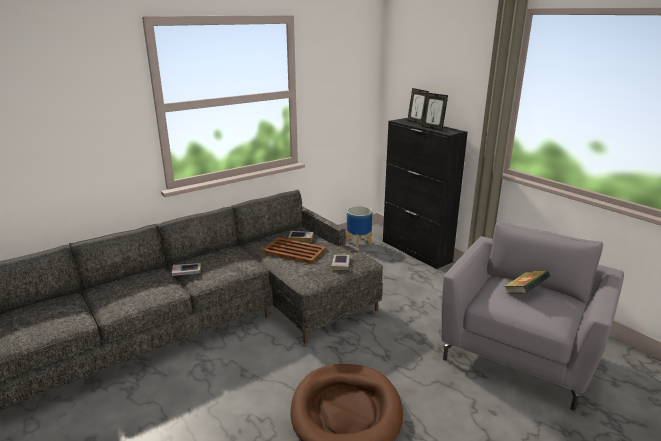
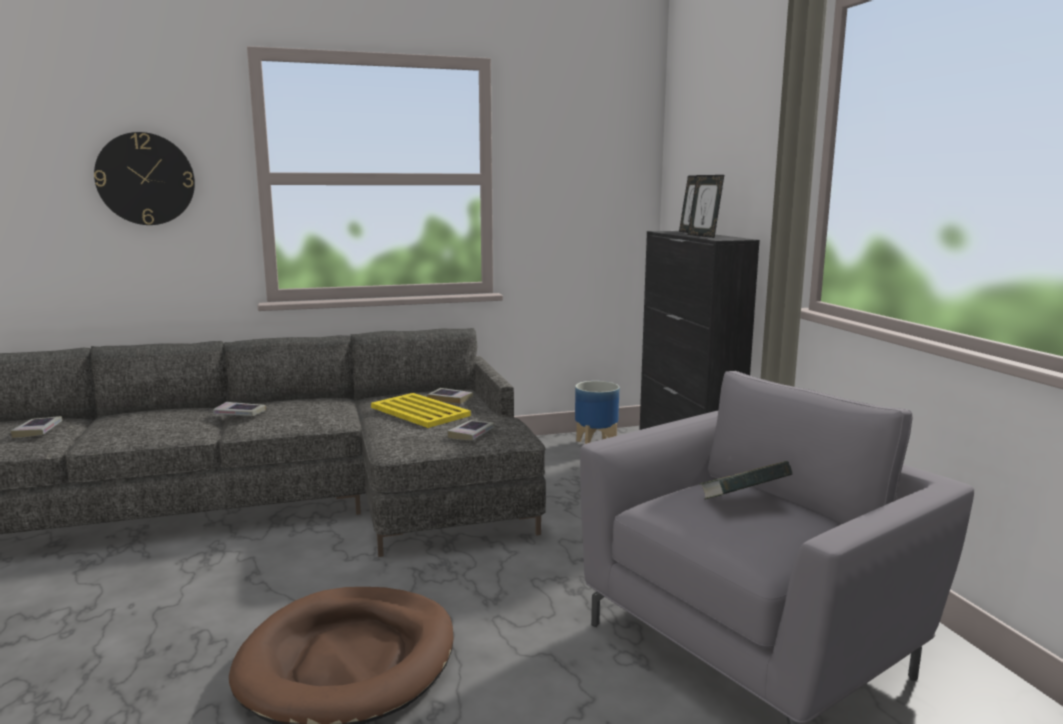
camera: 20 degrees right, 10 degrees down
brown tray [262,237,326,264] -> yellow tray [371,393,471,428]
none -> book [11,416,63,438]
none -> wall clock [94,132,195,225]

